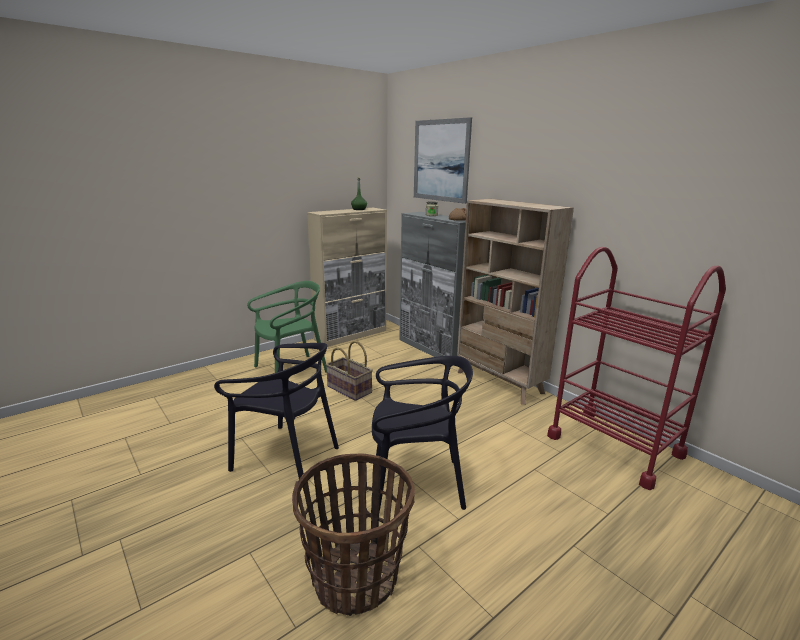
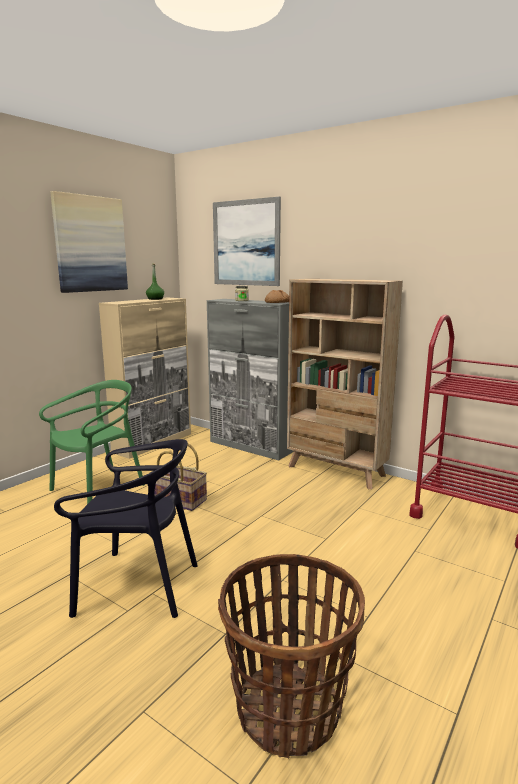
camera: 15 degrees left, 5 degrees down
black chair [372,356,473,512] -> none
none -> picture [50,191,128,293]

